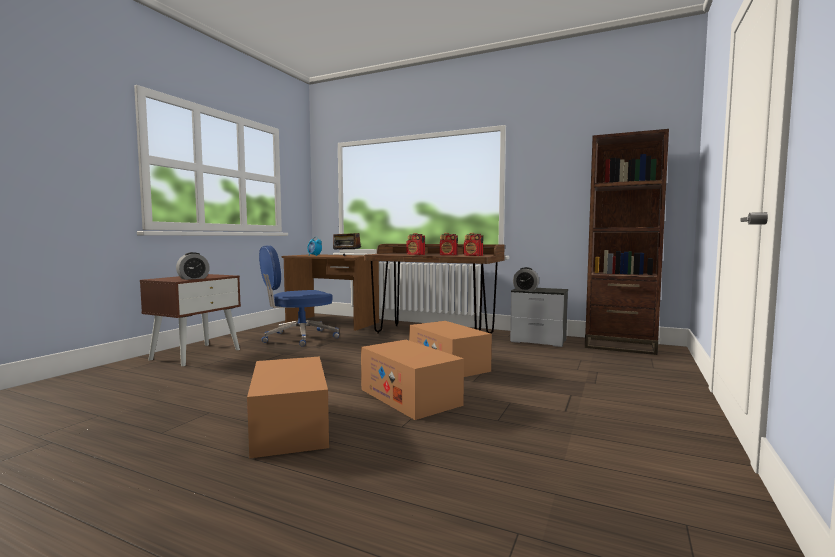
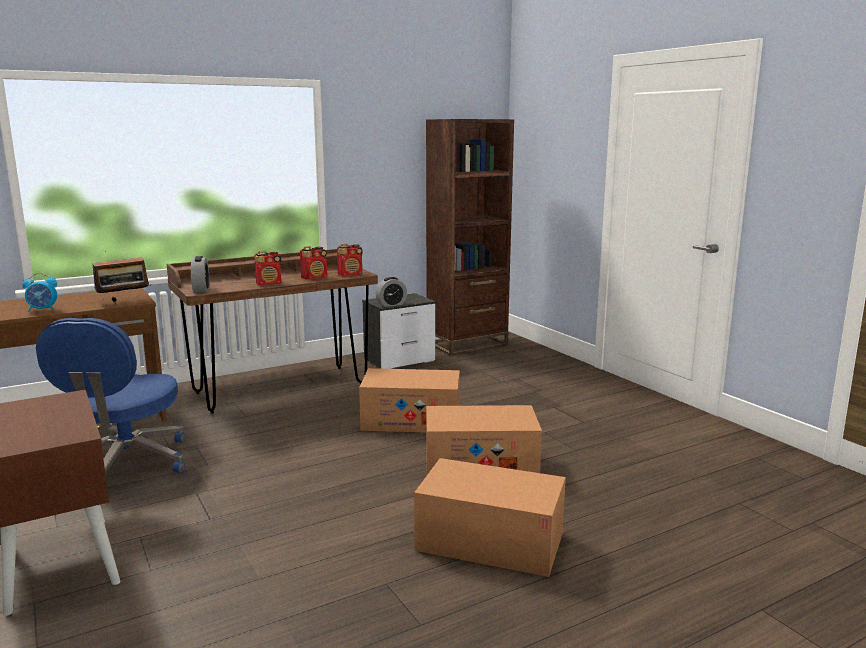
camera: 55 degrees left, 10 degrees up
alarm clock [176,252,210,280] -> alarm clock moved to [191,256,210,293]

